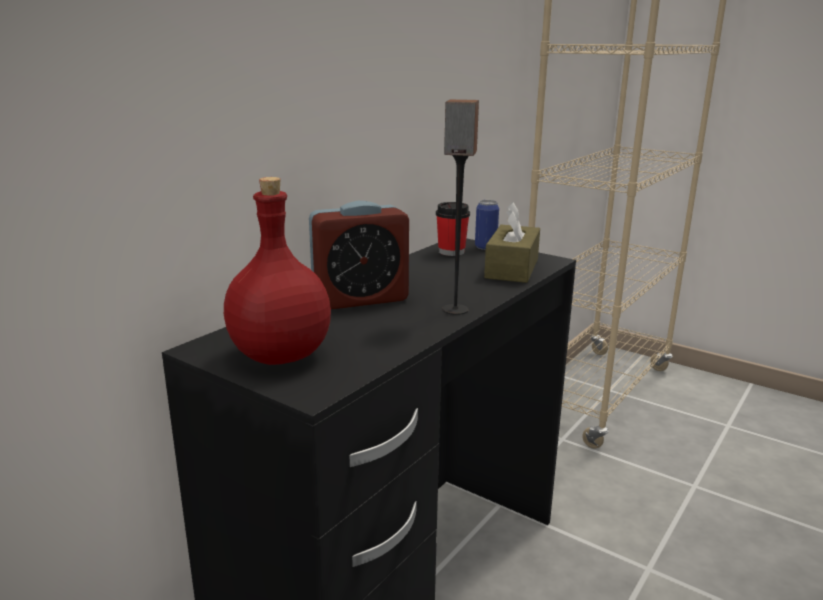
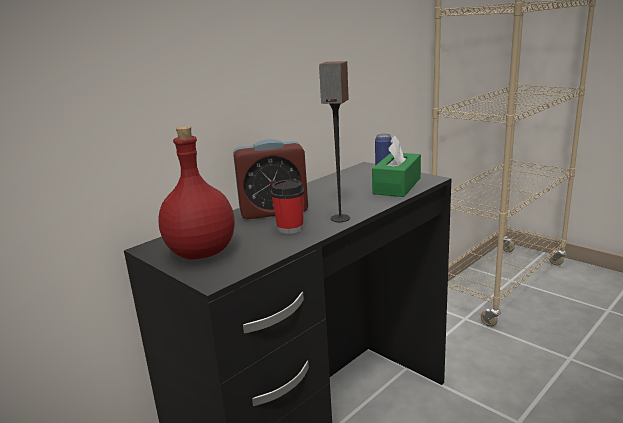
camera: 10 degrees right, 0 degrees up
cup [436,202,470,256] -> cup moved to [270,180,305,234]
brown tissue box [484,202,540,283] -> green tissue box [372,136,421,197]

